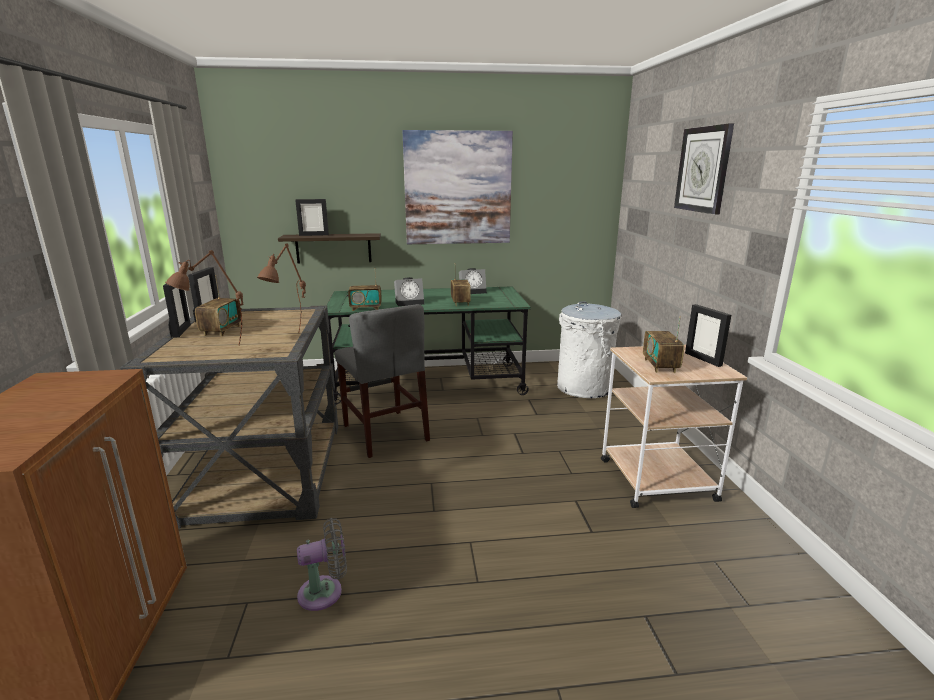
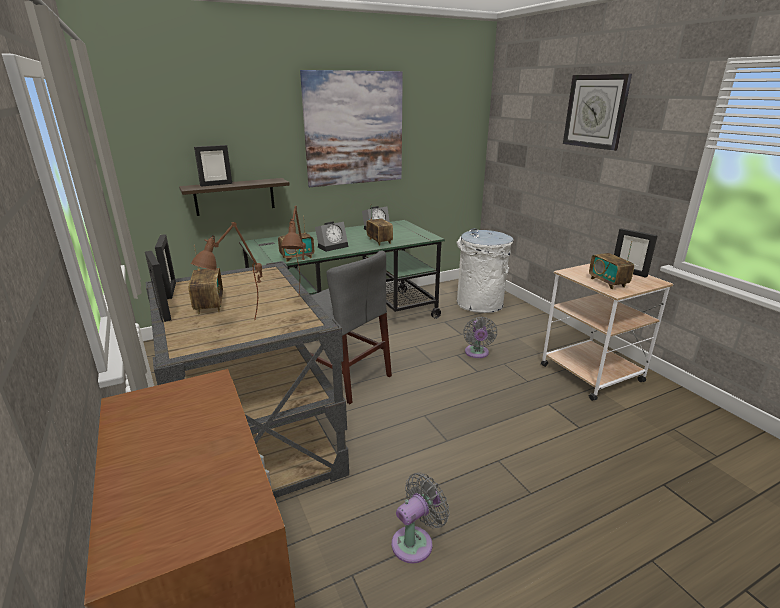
camera: 20 degrees left, 5 degrees up
none -> grey fan [463,317,497,358]

